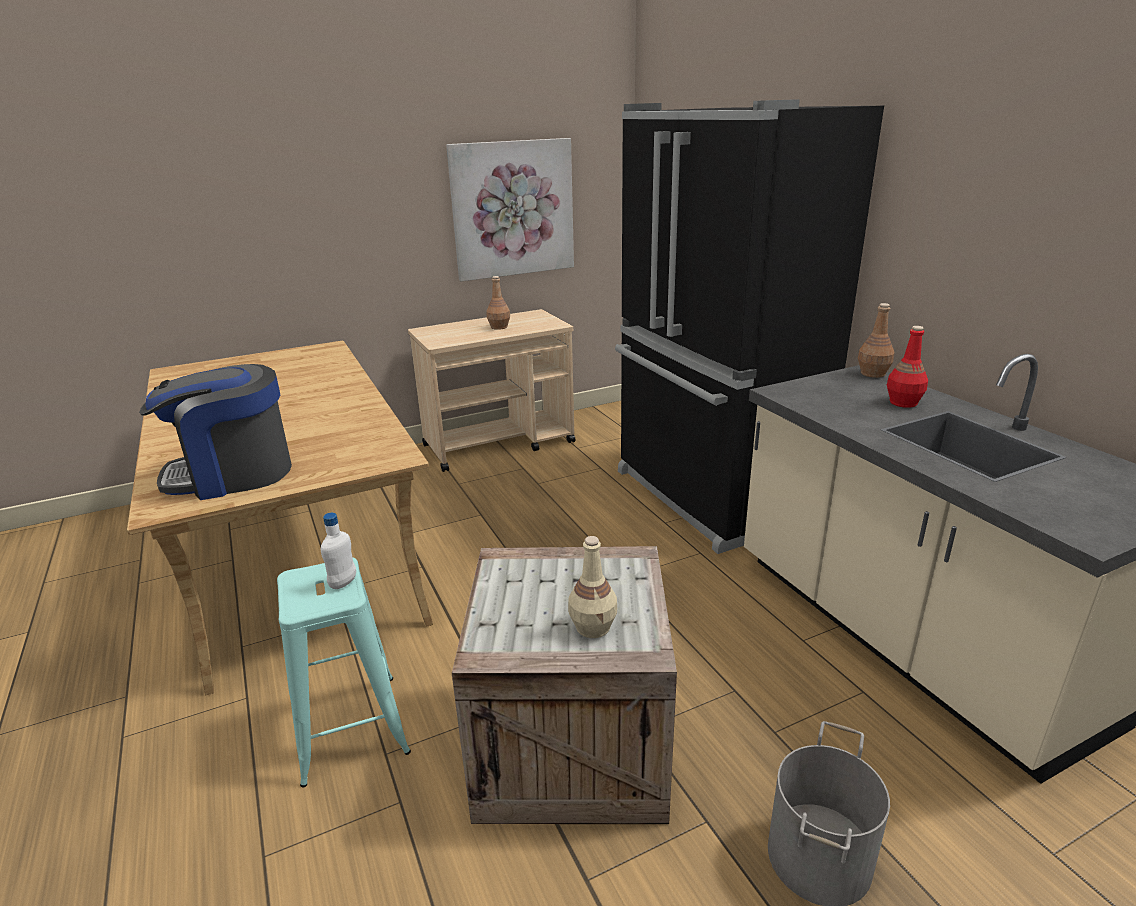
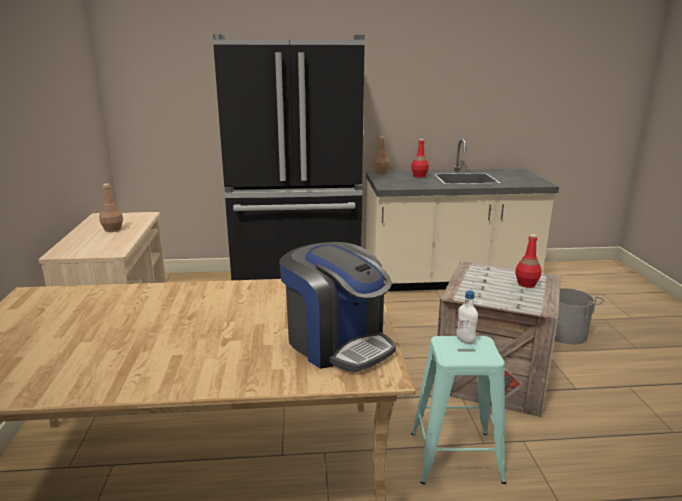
camera: 70 degrees left, 5 degrees down
coffee machine [139,364,292,500] -> coffee machine turned 45 degrees counterclockwise [279,242,396,372]
picture [446,138,574,281] -> none
beige bottle [568,536,617,638] -> red bottle [515,234,542,288]

